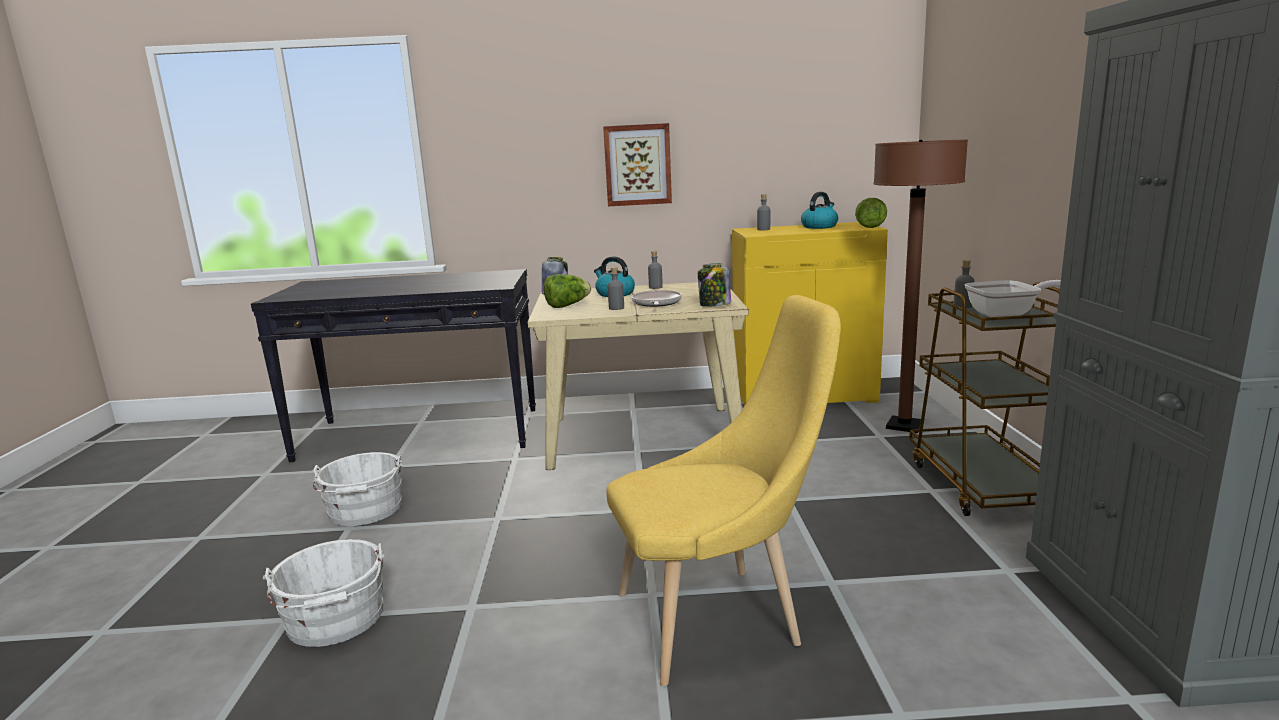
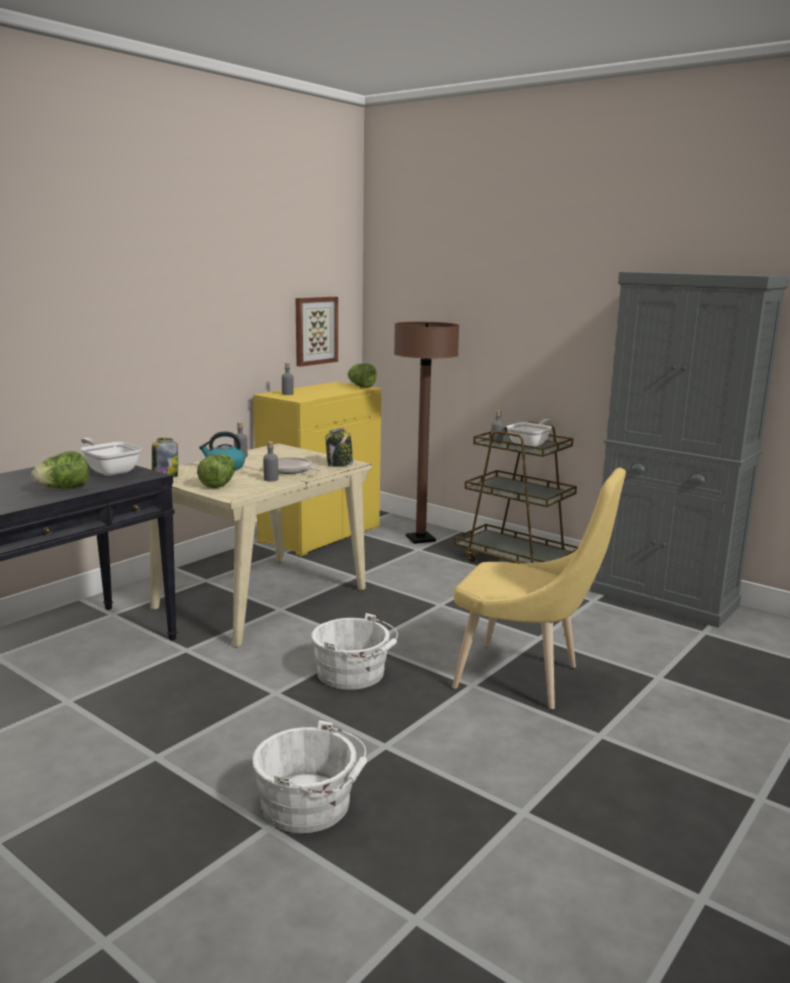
camera: 50 degrees left, 0 degrees up
white bucket [312,452,402,526] -> white bucket moved to [311,613,398,690]
picture [603,123,672,206] -> picture moved to [296,297,338,367]
yellow chair [607,295,841,686] -> yellow chair turned 90 degrees clockwise [452,468,626,709]
kettle [801,192,838,229] -> none
none -> lettuce [31,451,89,489]
none -> frying pan [81,438,142,476]

